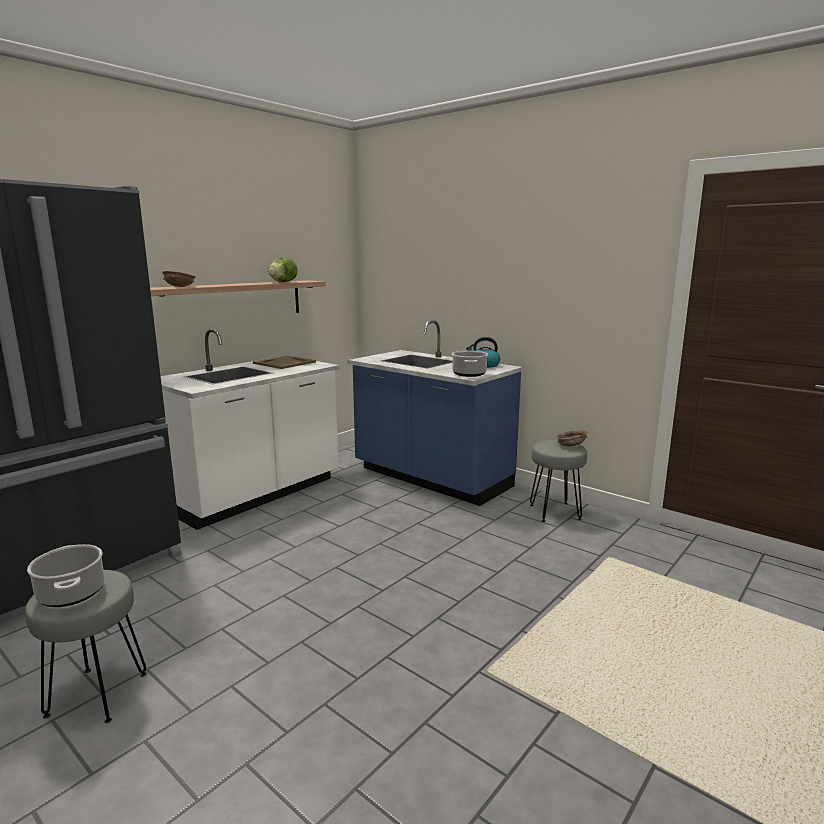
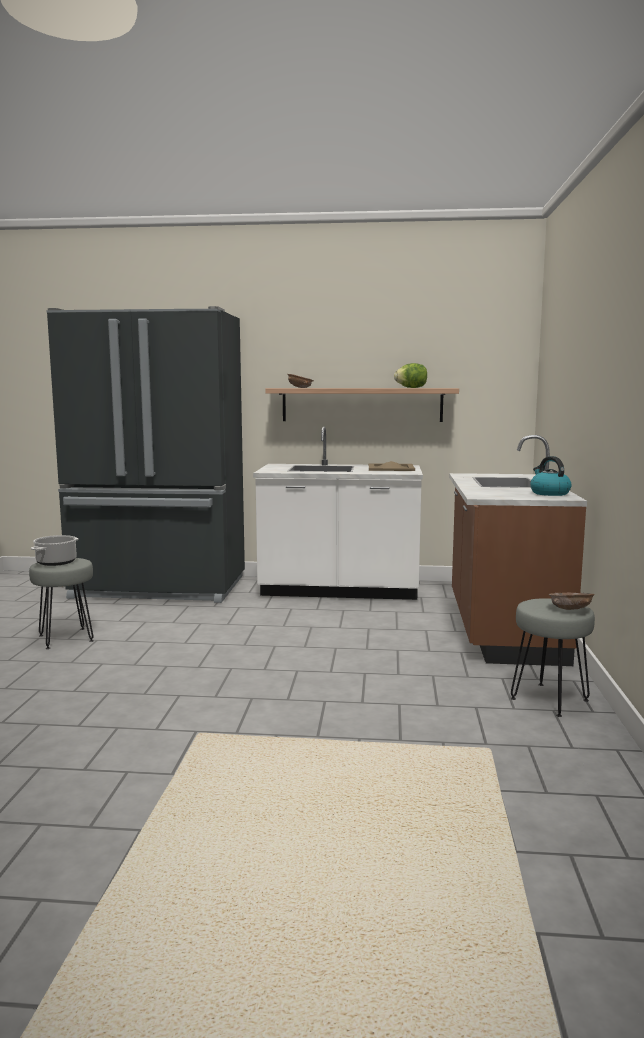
camera: 55 degrees right, 5 degrees down
blue counter [348,320,523,506] -> brown counter [449,435,587,666]
cooking pot [452,351,488,377] -> none

